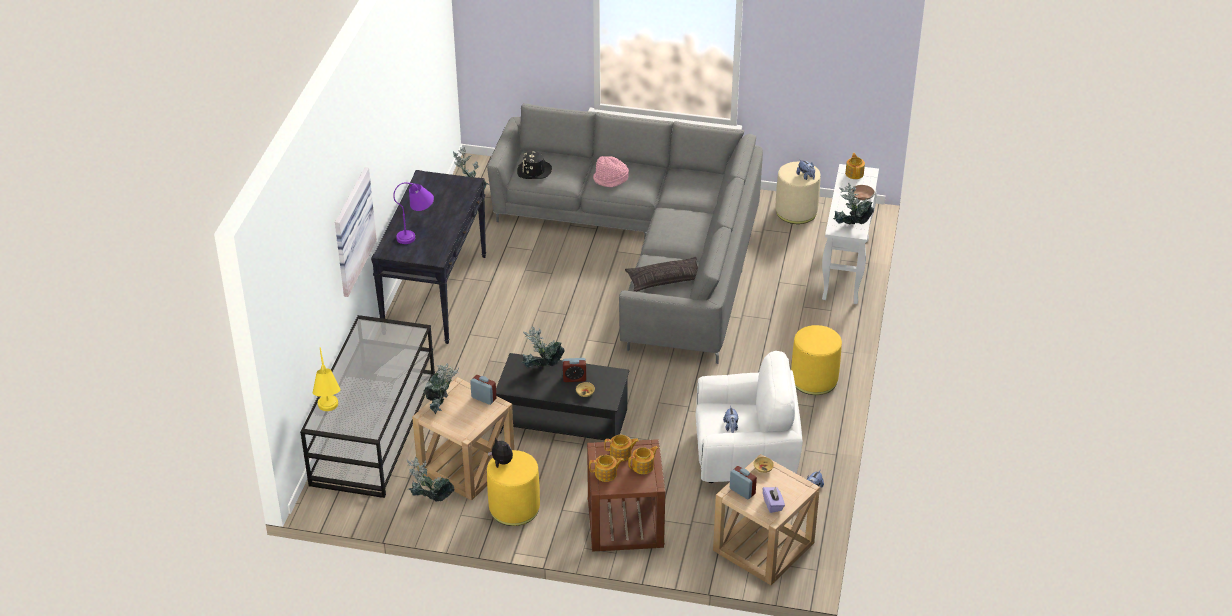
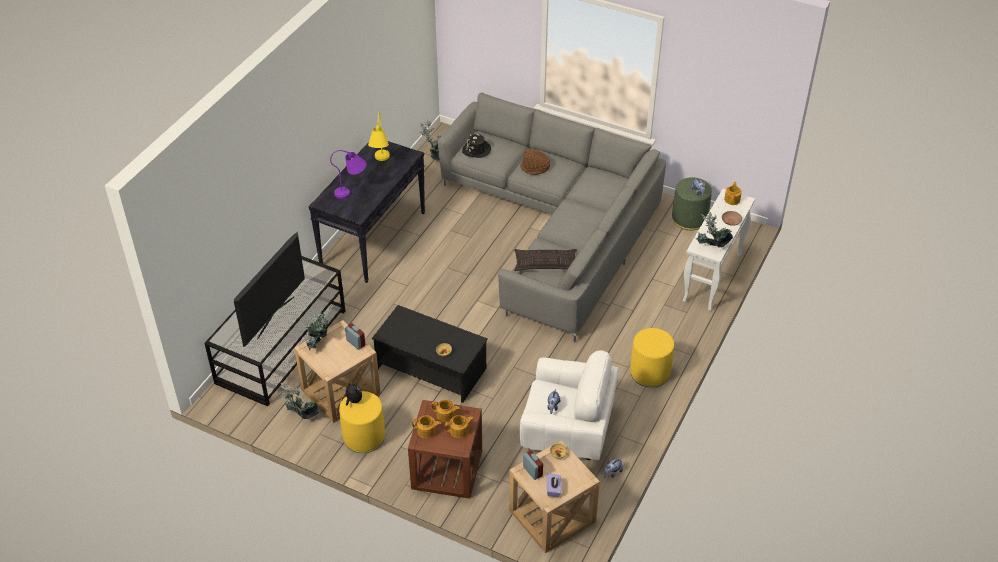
camera: 15 degrees right, 5 degrees up
yellow table lamp [313,347,341,411] -> yellow table lamp moved to [368,112,390,161]
picture [335,167,377,297] -> none
potted plant [522,326,565,368] -> none
alarm clock [563,358,586,382] -> none
pink hat [593,156,629,187] -> brown hat [520,148,550,175]
beige ottoman [775,162,821,224] -> green ottoman [672,177,712,230]
none -> television [234,232,305,347]

